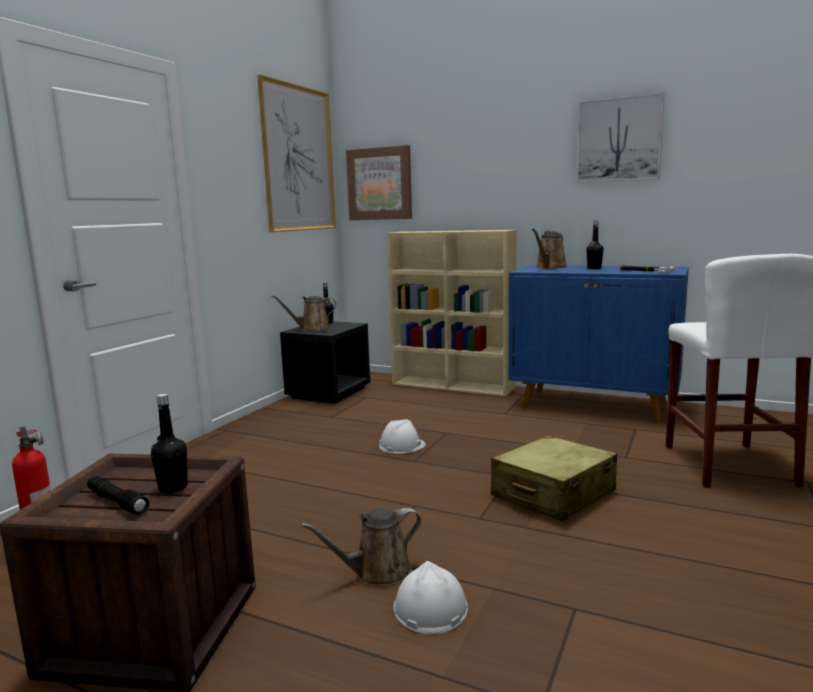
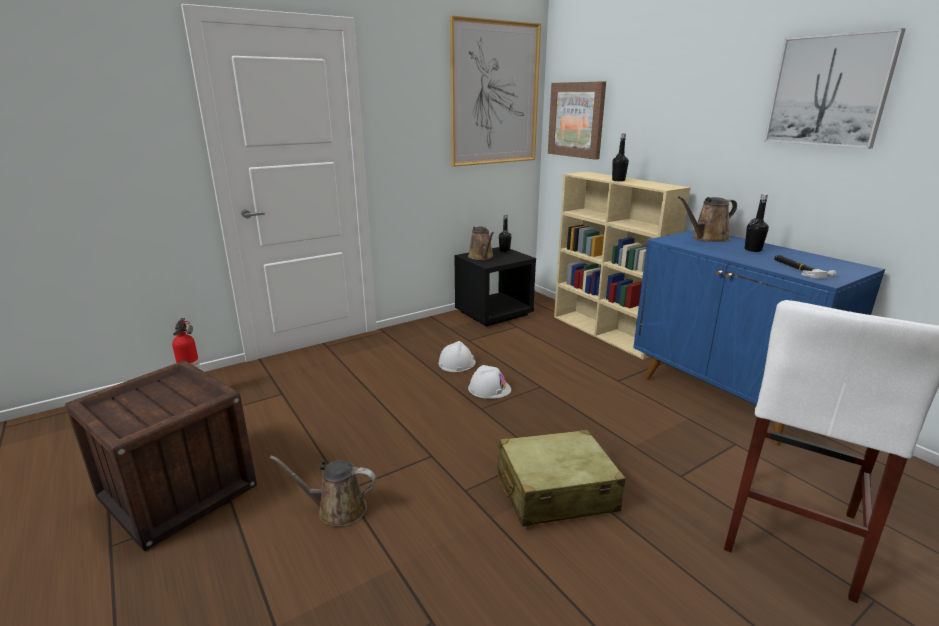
camera: 30 degrees right, 10 degrees up
black flashlight [87,476,149,515] -> none
black bottle [151,394,188,493] -> black bottle moved to [612,134,629,181]
brown watering can [271,295,336,331] -> brown watering can turned 120 degrees counterclockwise [468,226,494,260]
white hard hat [393,561,468,635] -> white hard hat moved to [439,341,476,372]

